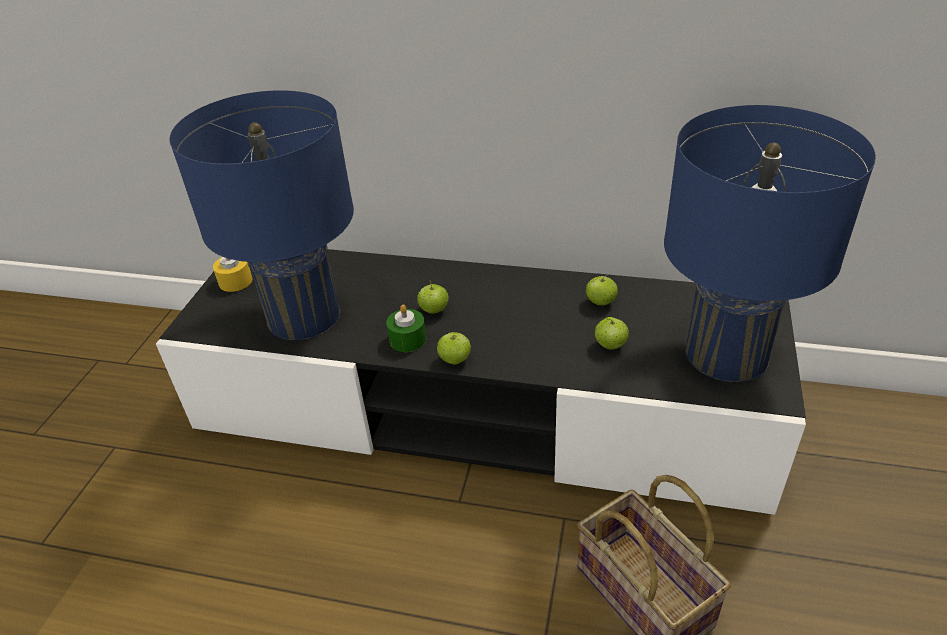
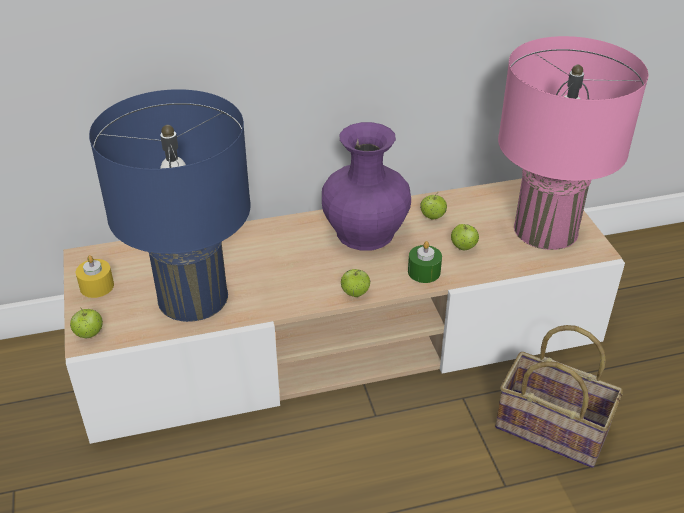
camera: 30 degrees left, 0 degrees up
black tv stand [156,249,806,515] -> beige tv stand [63,179,625,444]
green candle [386,304,426,352] -> green candle moved to [408,241,442,283]
apple [417,281,449,314] -> apple moved to [70,307,103,338]
blue table lamp [664,105,876,382] -> pink table lamp [498,36,648,250]
none -> purple vase [322,122,411,251]

